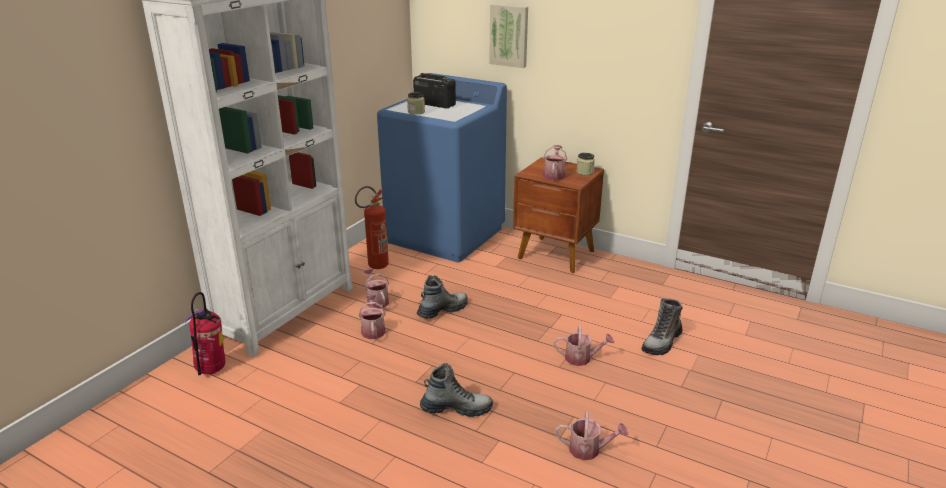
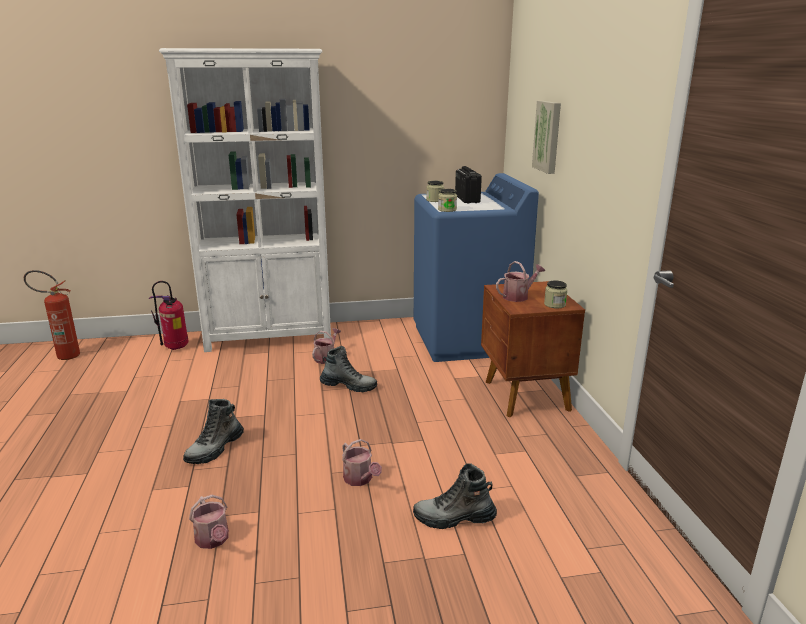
camera: 50 degrees right, 5 degrees down
fire extinguisher [355,186,389,269] -> fire extinguisher moved to [24,270,80,360]
watering can [358,295,386,339] -> none
boot [420,363,493,417] -> boot turned 75 degrees clockwise [183,399,244,464]
none -> jar [438,189,457,212]

